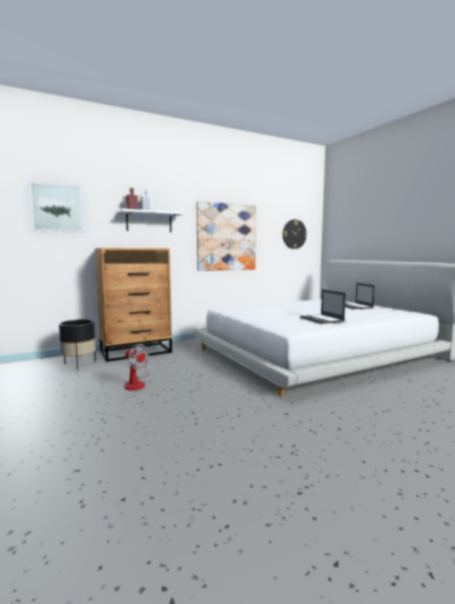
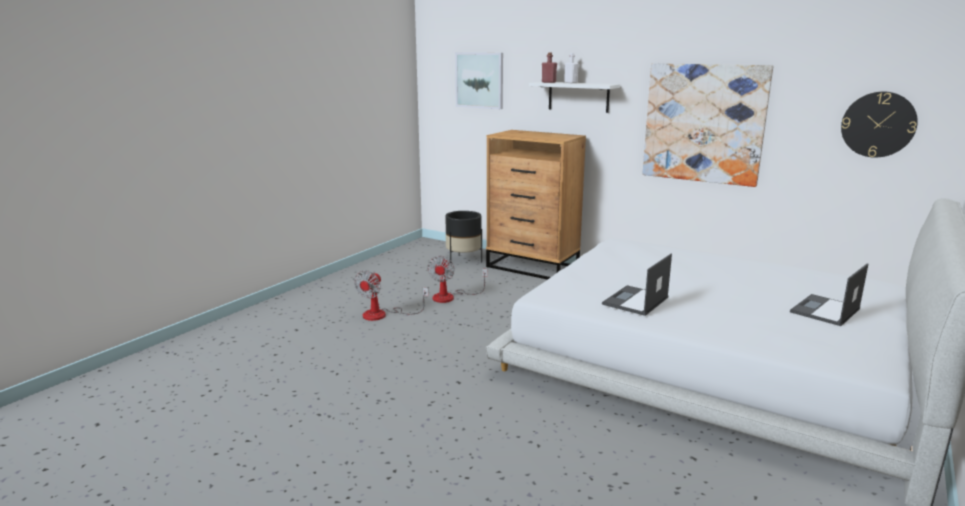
camera: 60 degrees right, 10 degrees up
none -> fan [354,270,428,321]

